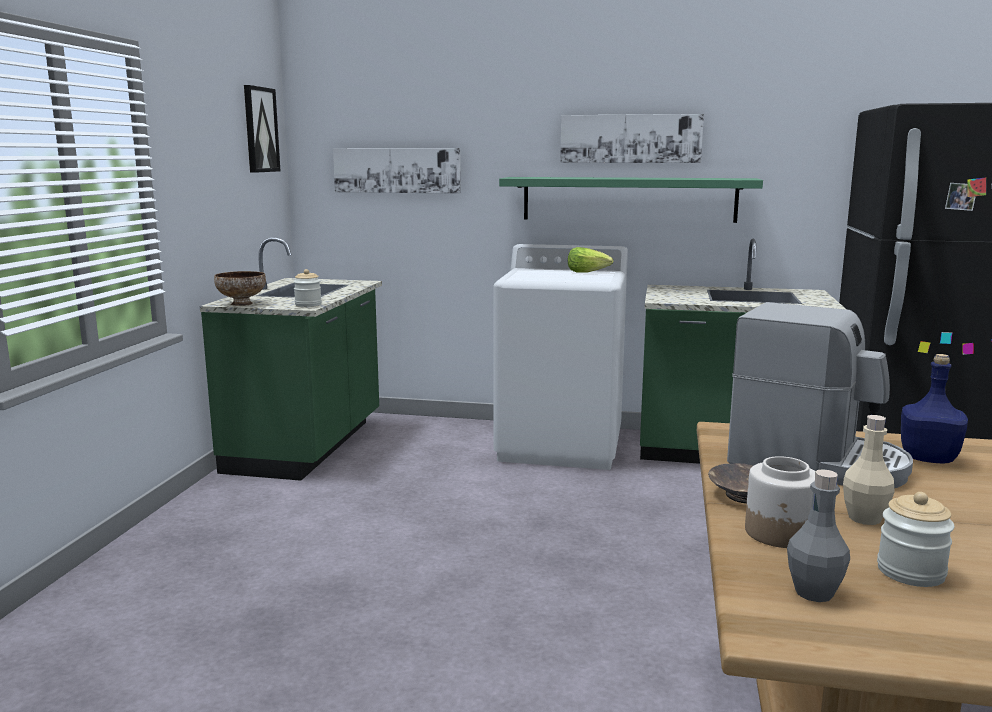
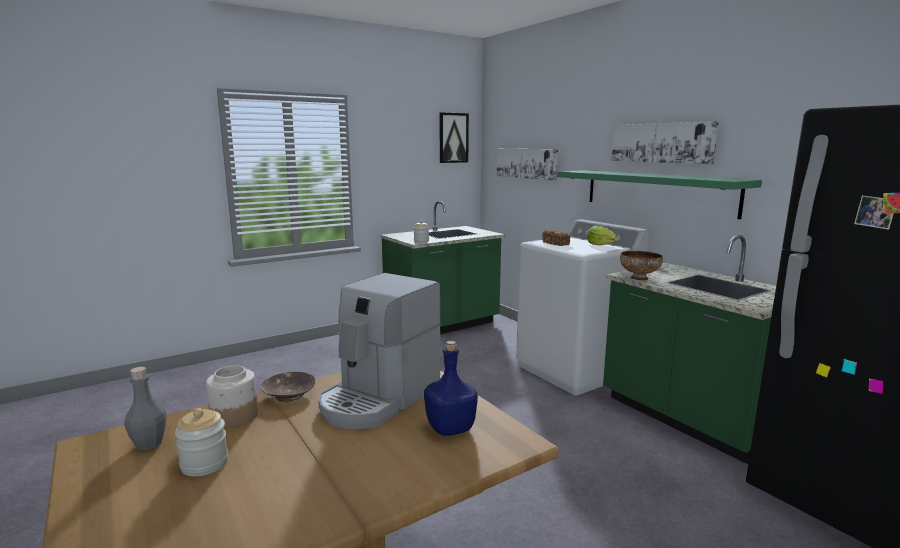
camera: 45 degrees right, 0 degrees up
bowl [214,271,266,306] -> bowl moved to [620,251,663,280]
coffee machine [727,302,913,488] -> coffee machine turned 45 degrees clockwise [318,273,441,429]
beige bottle [843,415,895,525] -> none
none -> bread [542,229,570,246]

